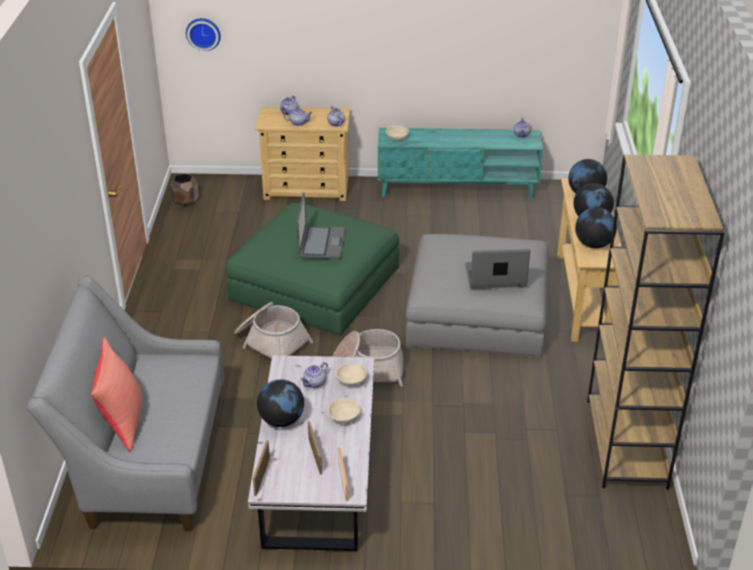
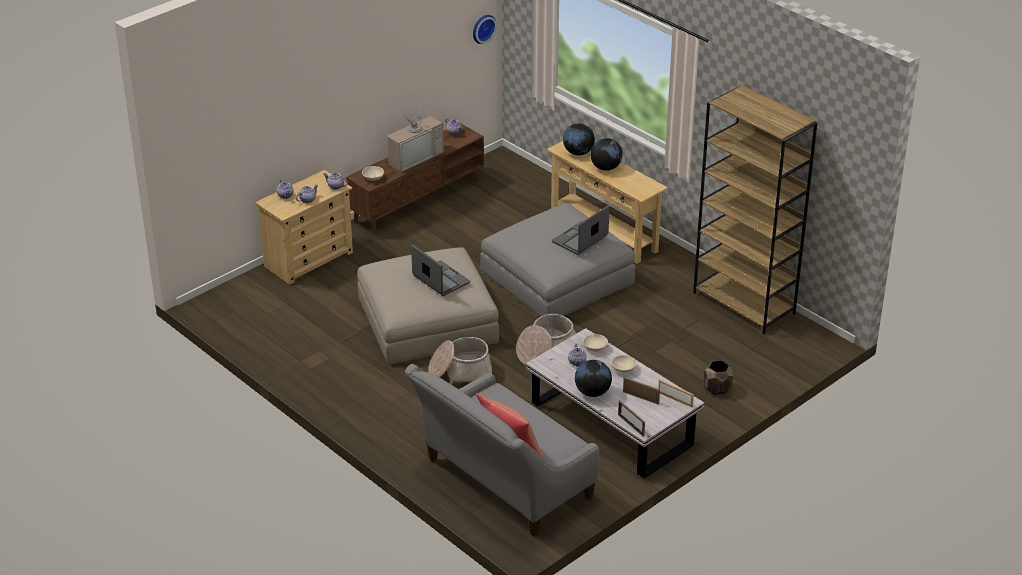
camera: 45 degrees left, 0 degrees up
brown planter [170,173,199,207] -> brown planter moved to [704,360,733,395]
wall clock [186,18,221,51] -> wall clock moved to [473,15,497,44]
green ottoman [226,203,399,336] -> beige ottoman [357,247,499,365]
turquoise tv stand [378,128,543,199] -> brown tv stand [346,124,484,235]
globe [575,207,617,248] -> none
none -> television [387,99,444,172]

